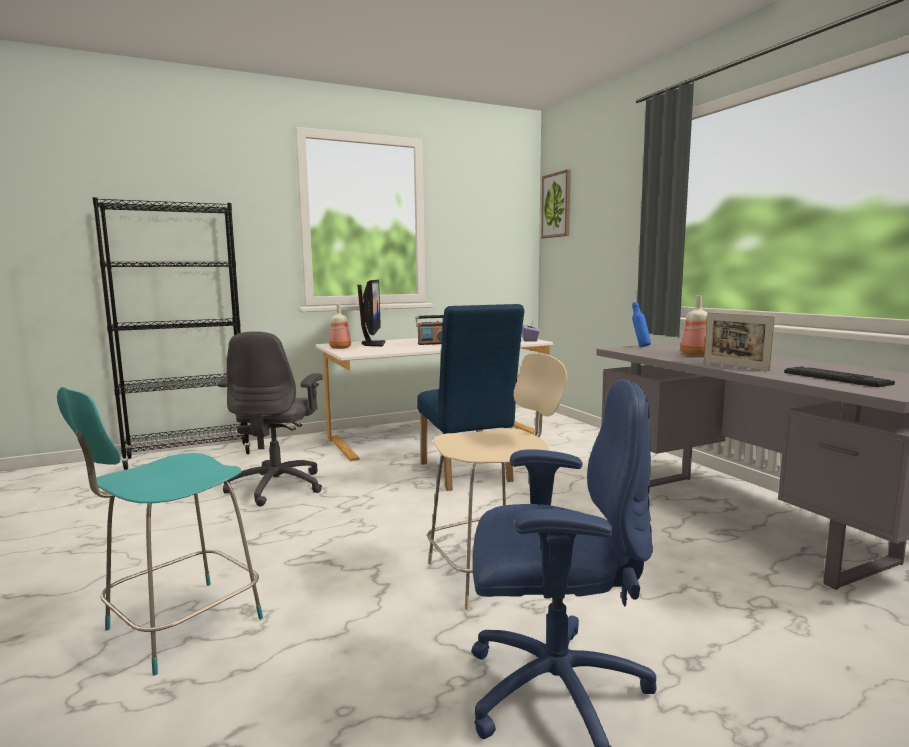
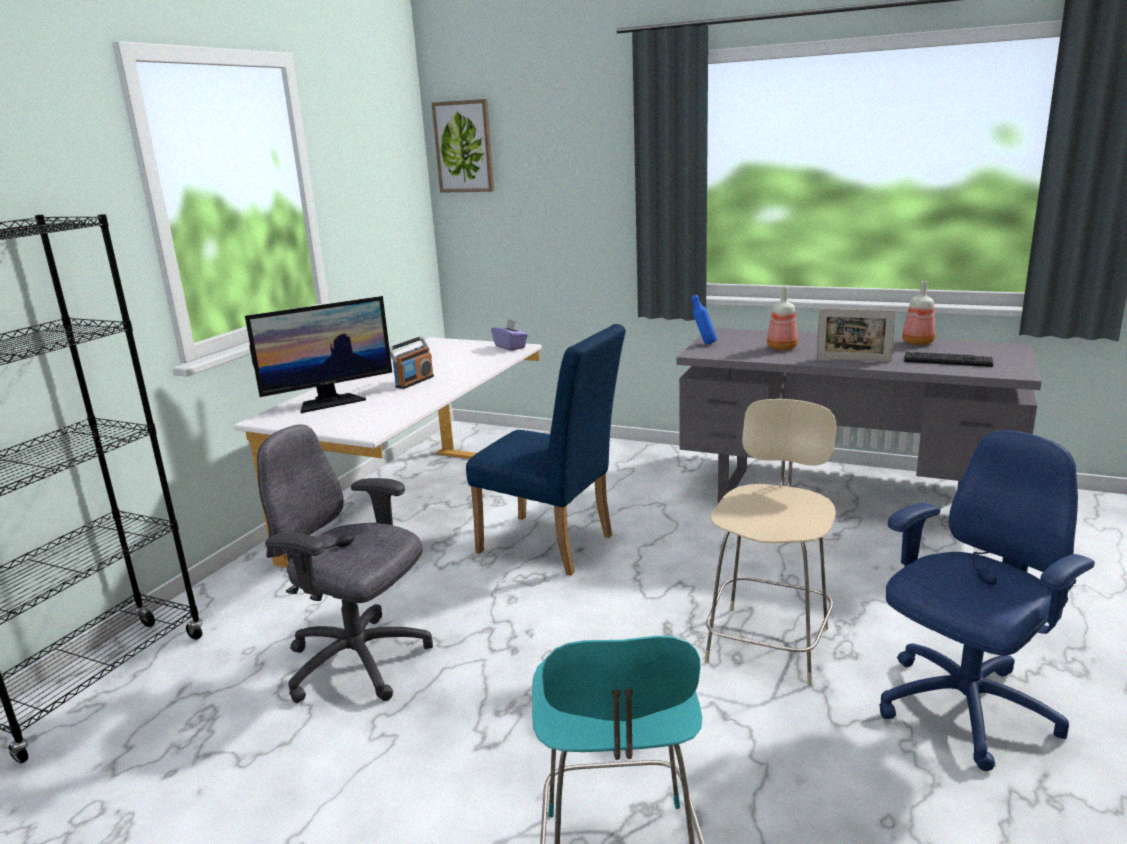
camera: 40 degrees left, 10 degrees up
grey office chair [218,331,322,507] -> grey office chair turned 150 degrees clockwise [257,424,433,703]
bottle [329,304,351,349] -> bottle moved to [902,281,935,345]
monitor [357,280,386,346] -> monitor turned 105 degrees clockwise [245,296,392,413]

